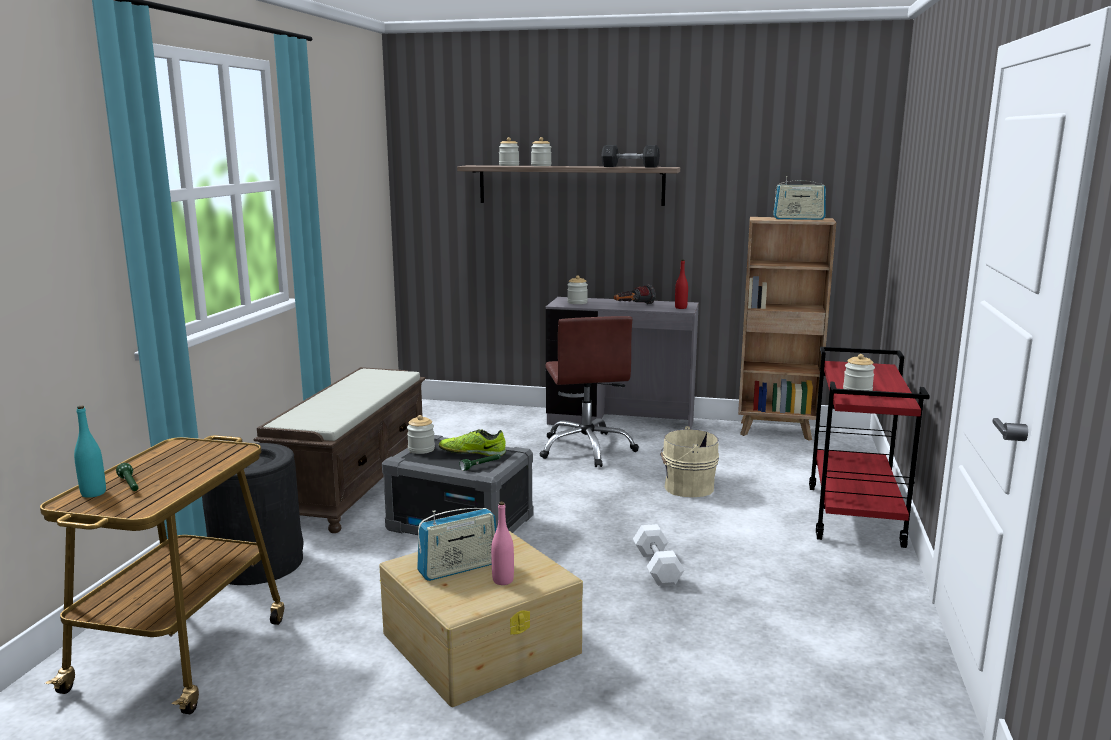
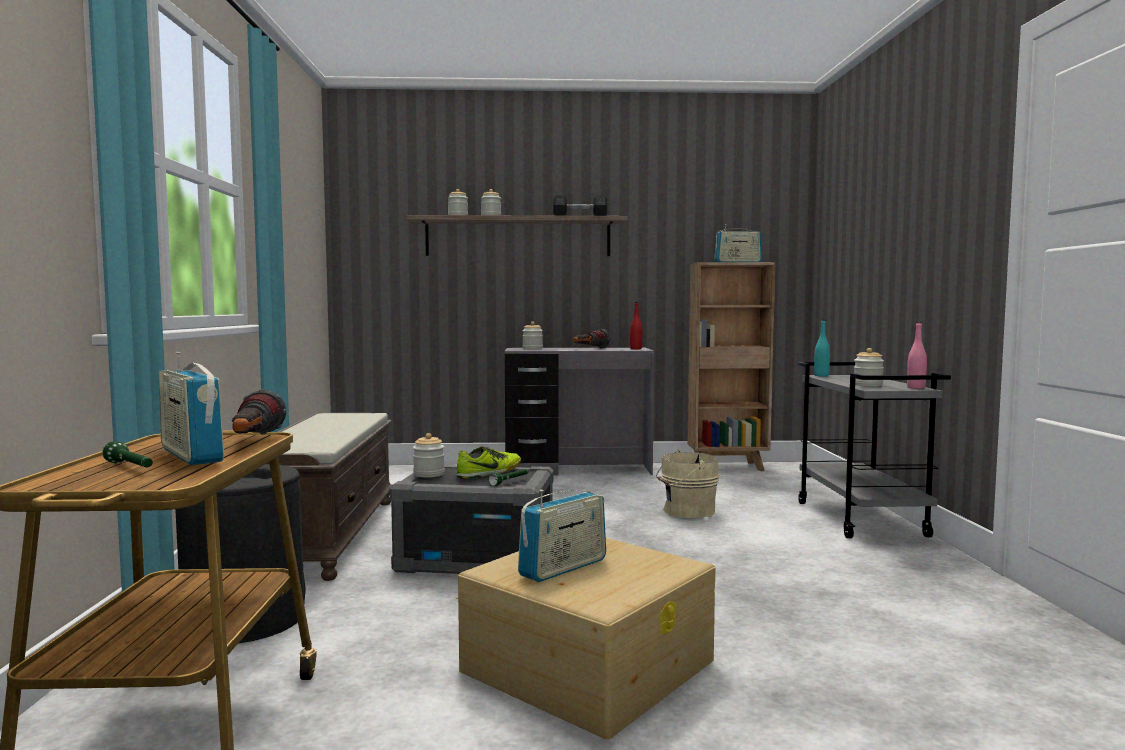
camera: 15 degrees left, 10 degrees down
turquoise bottle [74,406,106,498] -> turquoise bottle moved to [814,320,830,377]
shoe [439,429,506,456] -> shoe turned 150 degrees clockwise [457,446,521,479]
pink bottle [491,502,514,585] -> pink bottle moved to [907,322,927,389]
brown office chair [540,316,639,467] -> none
white dumbbell [633,524,684,586] -> none
red cart [809,347,930,548] -> grey cart [798,362,951,538]
none -> radio [159,352,224,465]
none -> flashlight [232,390,287,435]

